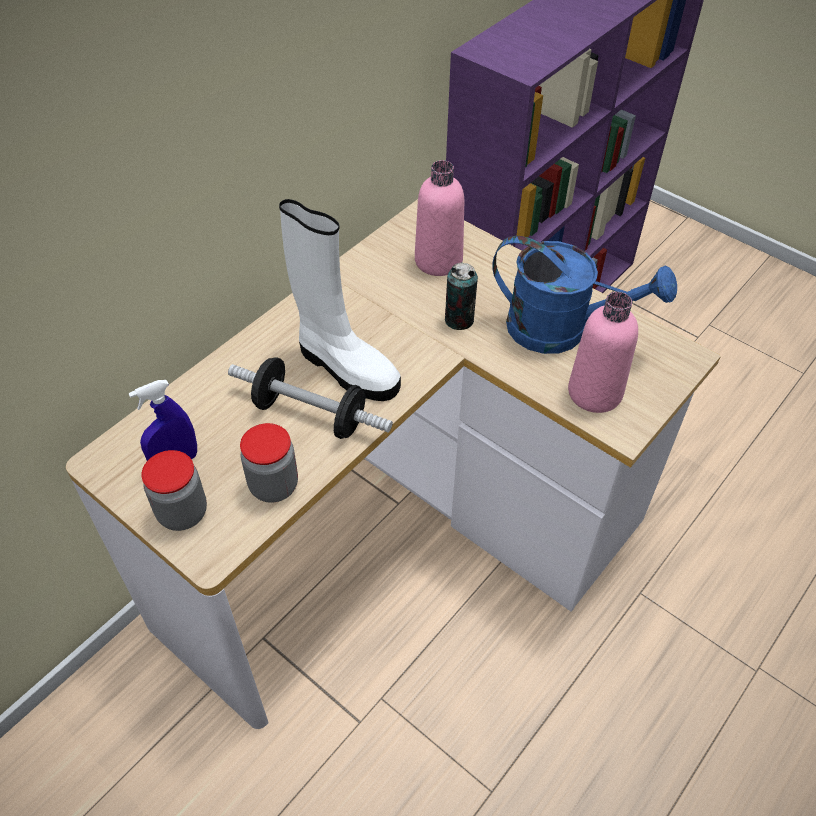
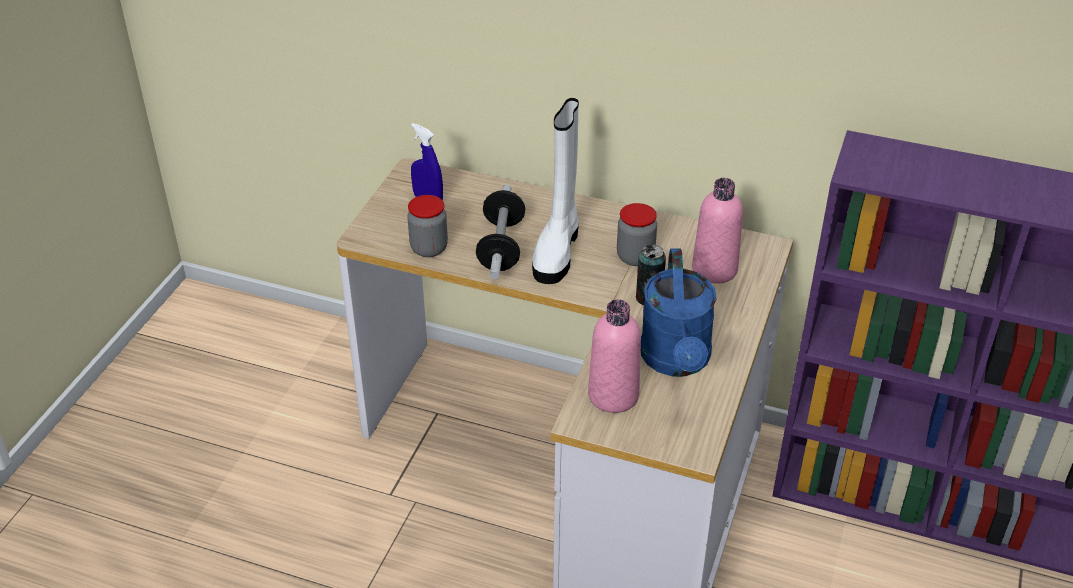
camera: 70 degrees right, 10 degrees down
jar [141,450,207,531] -> jar moved to [617,203,657,266]

